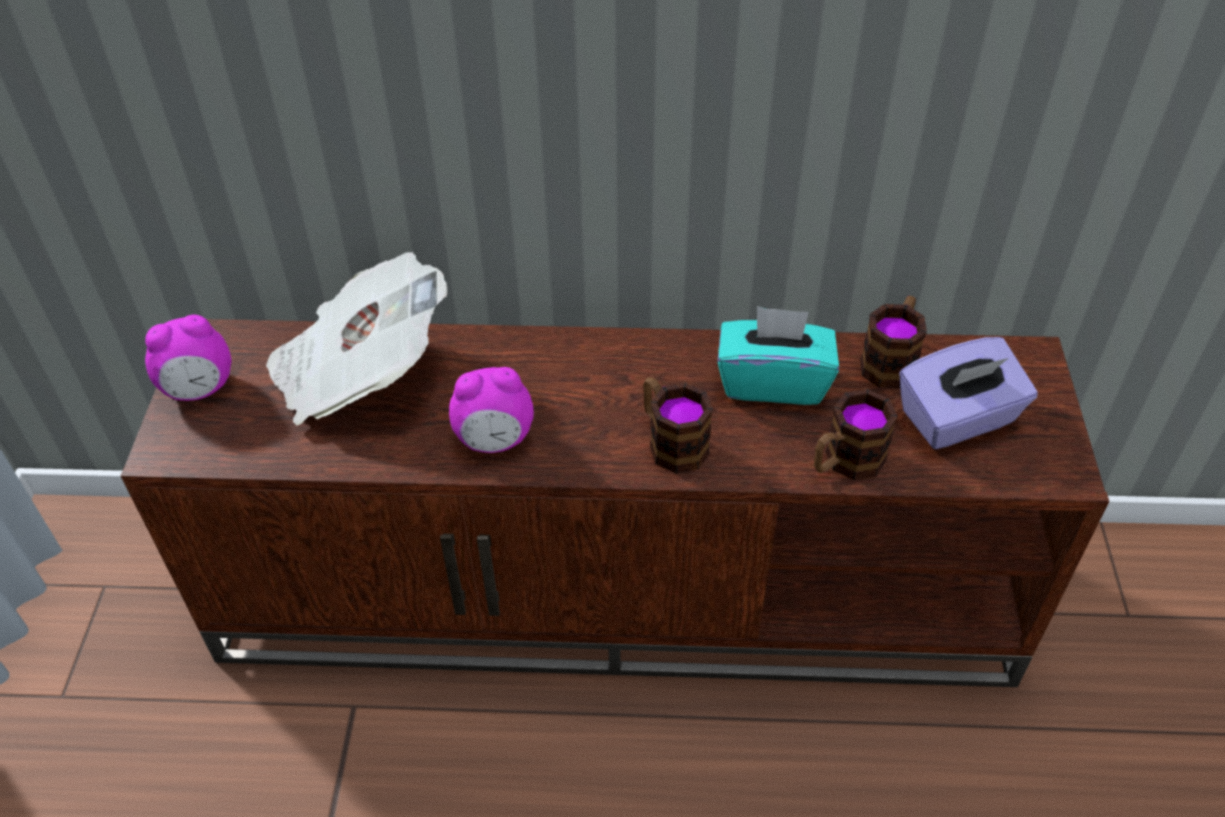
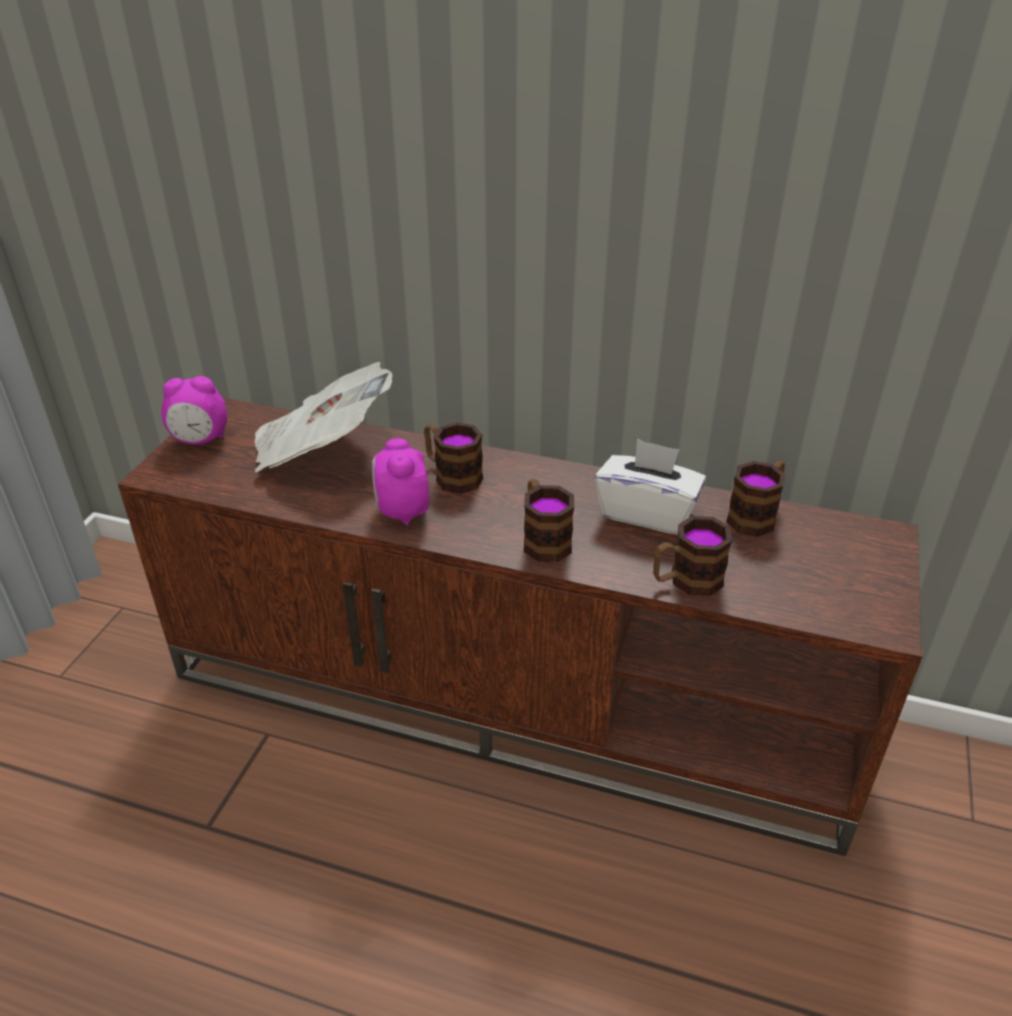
camera: 15 degrees right, 10 degrees down
alarm clock [449,367,534,453] -> alarm clock turned 75 degrees clockwise [372,438,429,526]
turquoise tissue box [717,306,839,405] -> white tissue box [595,439,706,535]
purple tissue box [899,337,1038,449] -> none
none -> mug [424,422,483,494]

